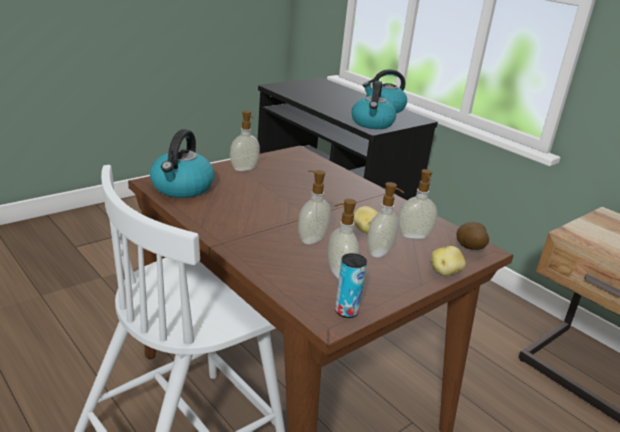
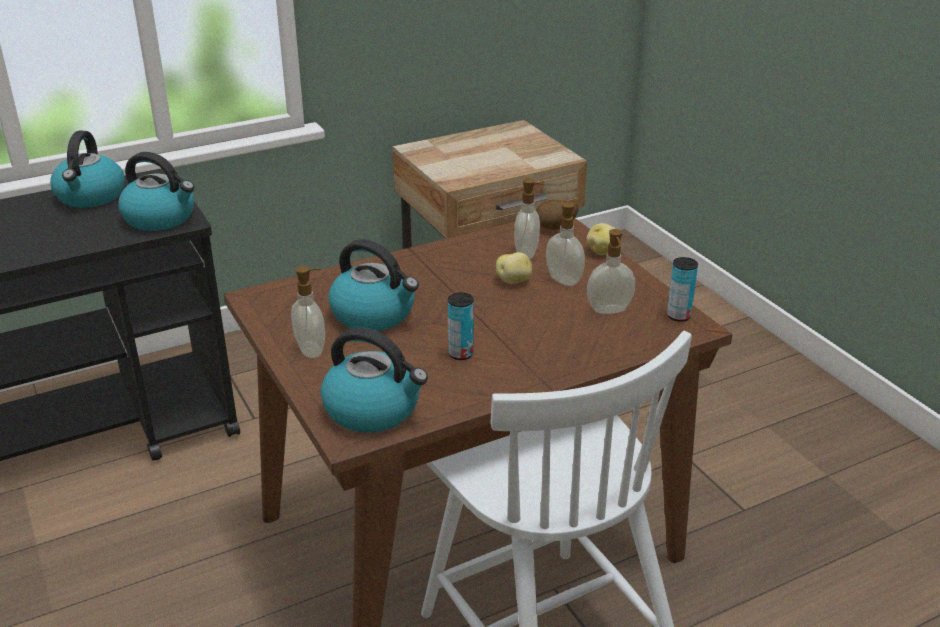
camera: 75 degrees left, 5 degrees up
soap dispenser [298,170,331,244] -> none
none -> kettle [329,239,419,331]
none -> can [448,292,474,360]

